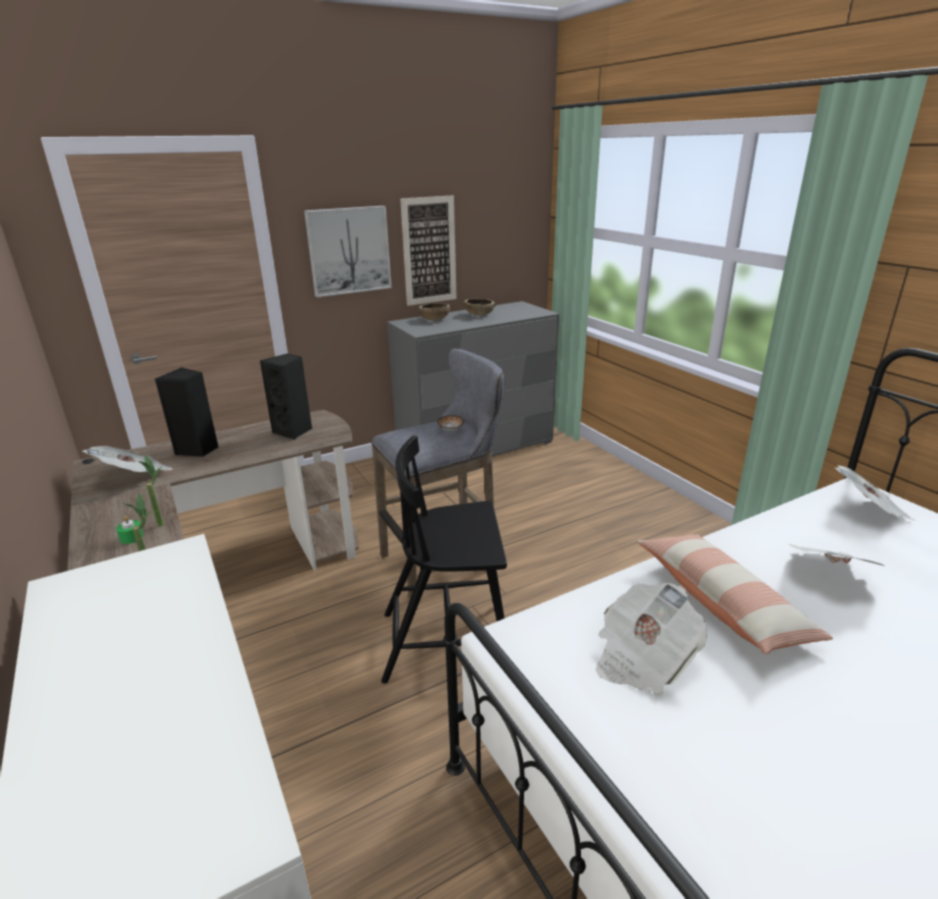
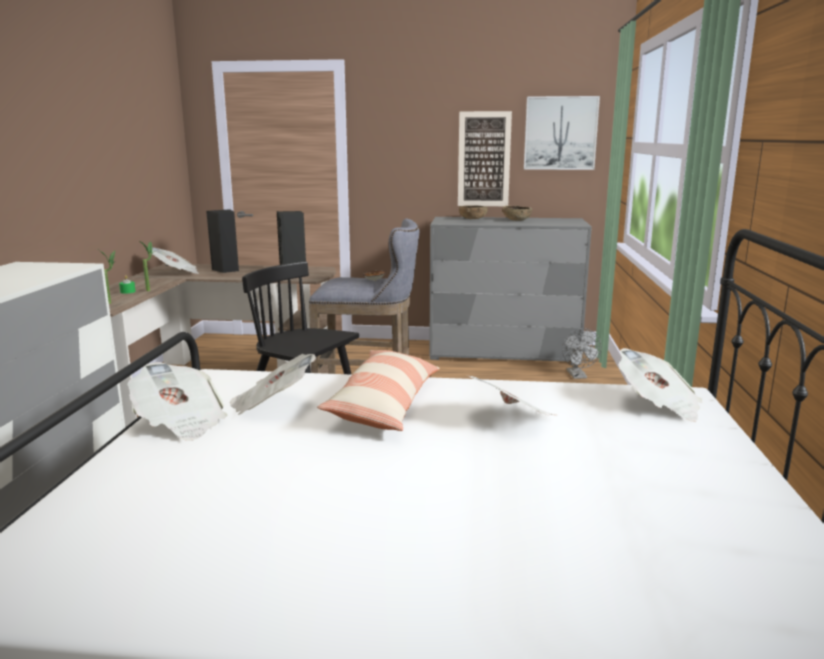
camera: 35 degrees right, 10 degrees down
picture [304,206,392,297] -> picture moved to [524,96,600,170]
none -> newspaper [127,362,227,441]
none -> grey fan [562,328,602,379]

